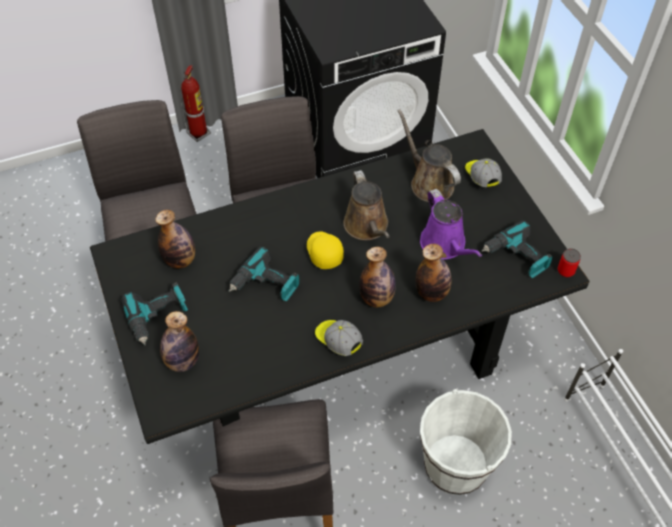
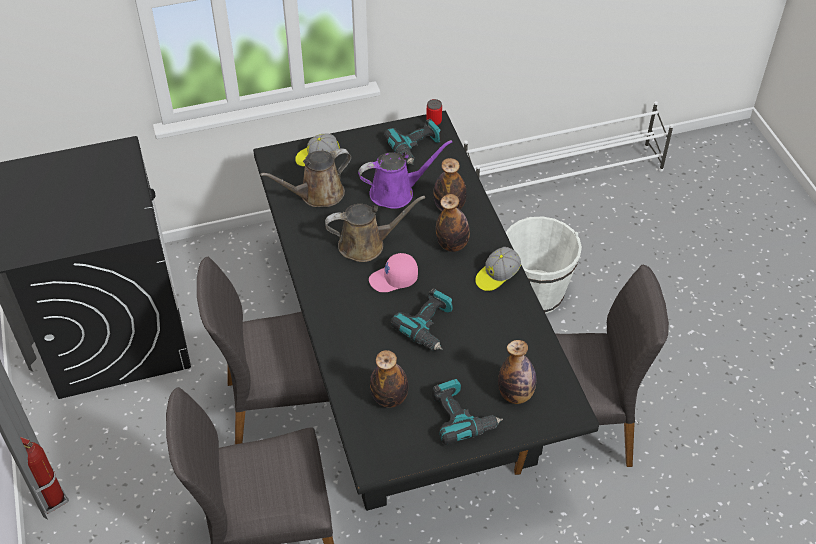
camera: 85 degrees left, 5 degrees down
yellow cap [307,231,344,269] -> pink cap [369,253,418,292]

